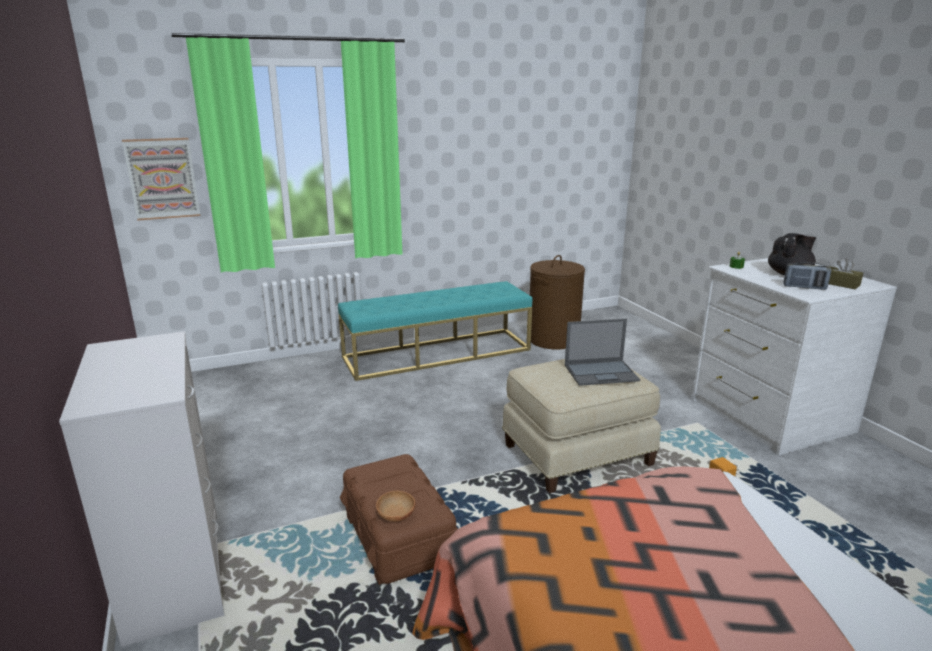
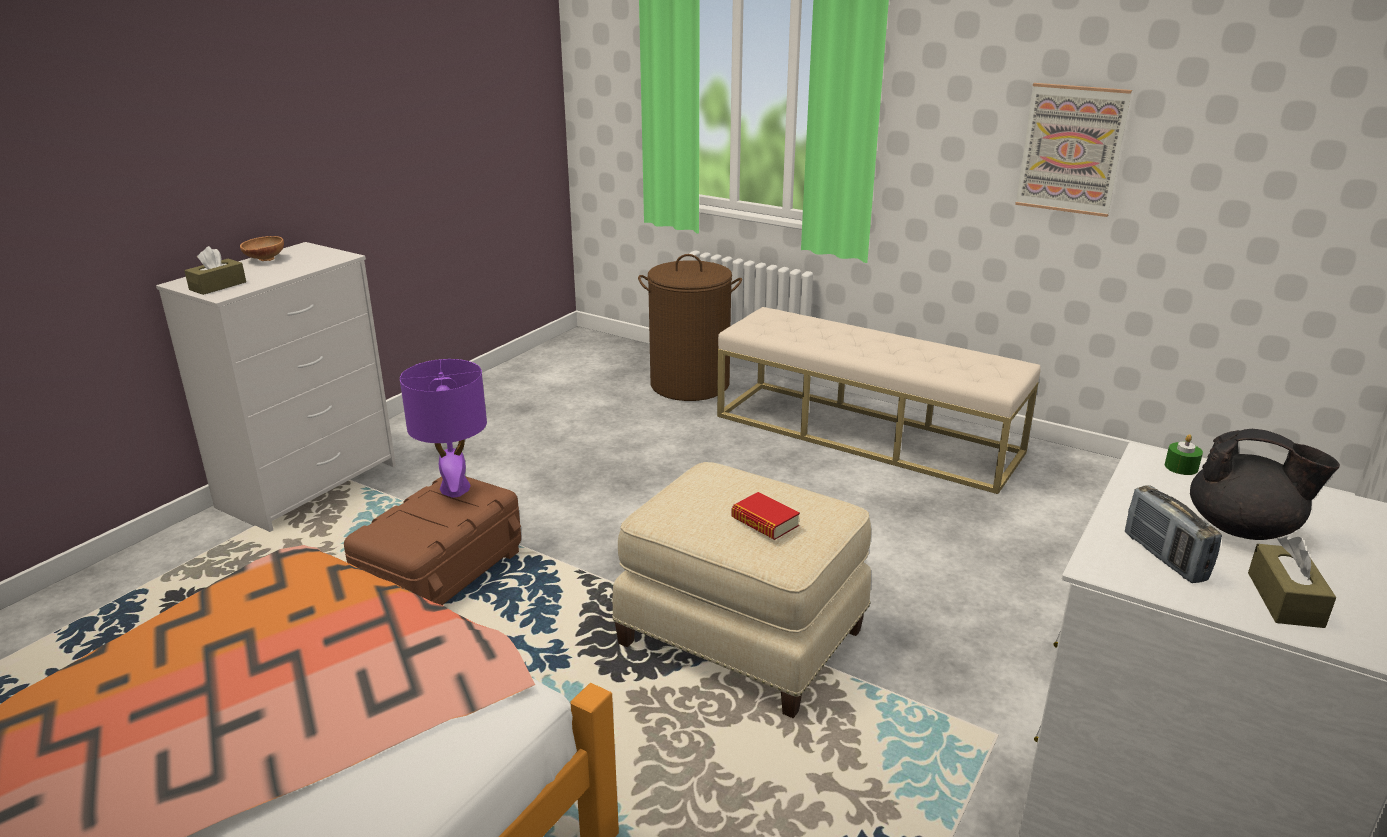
camera: 55 degrees right, 5 degrees up
picture [122,138,201,221] -> picture moved to [1015,83,1132,217]
turquoise bench [338,281,532,381] -> beige bench [717,307,1041,494]
brown bowl [376,491,415,522] -> brown bowl moved to [240,236,284,261]
brown laundry basket [530,255,585,349] -> brown laundry basket moved to [638,254,742,401]
laptop [565,319,640,386] -> book [731,492,800,540]
none -> brown tissue box [184,246,246,295]
none -> purple table lamp [400,359,487,498]

